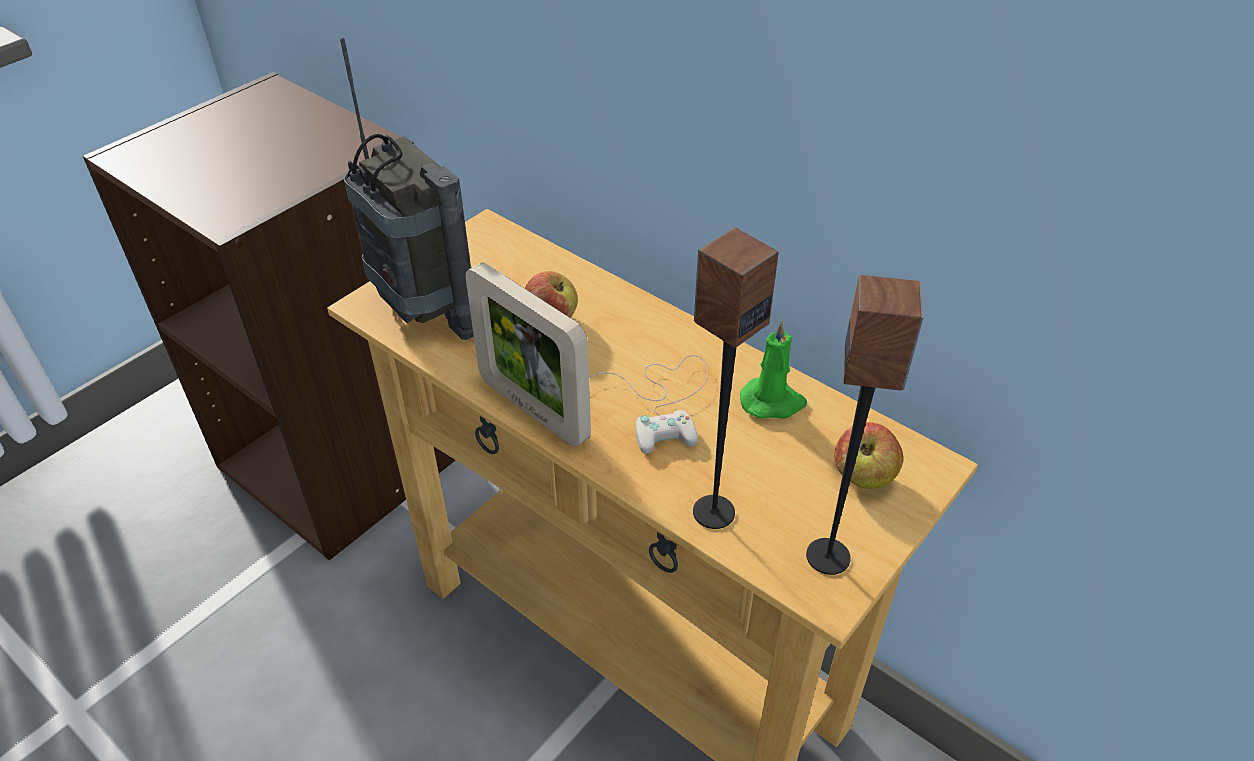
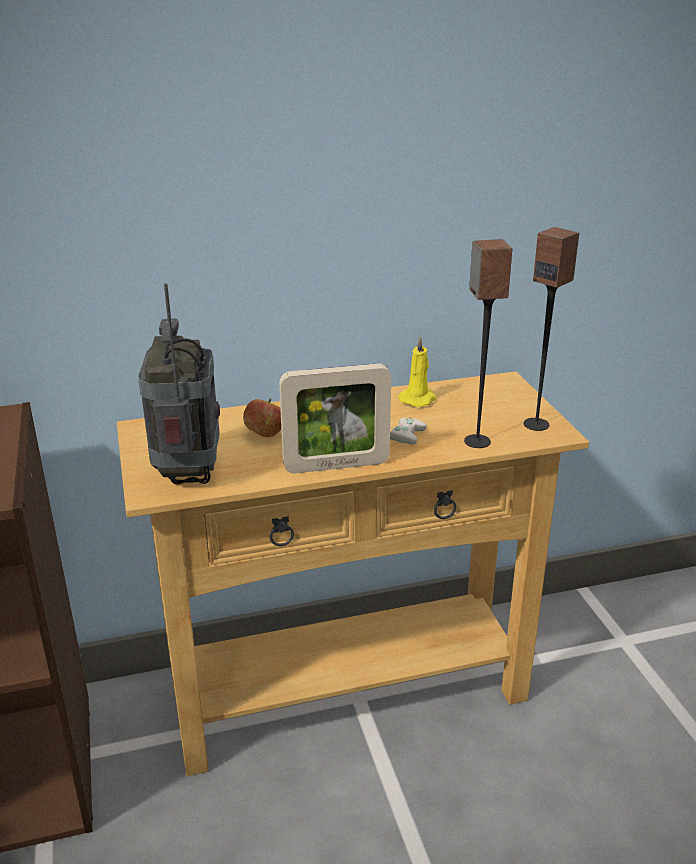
camera: 55 degrees left, 15 degrees down
radio [340,37,474,340] -> radio turned 90 degrees counterclockwise [138,283,220,484]
green candle [740,320,807,419] -> yellow candle [398,336,437,407]
apple [834,422,903,489] -> none

